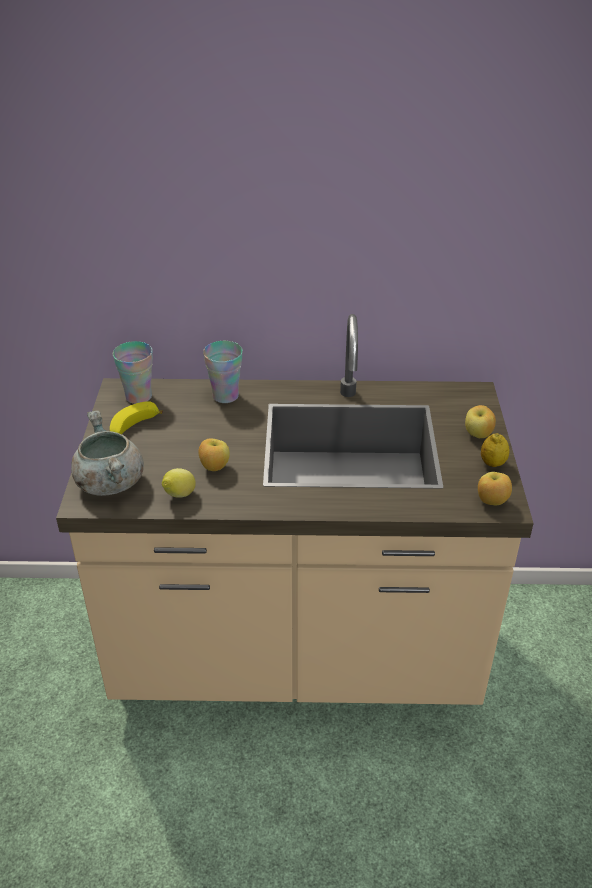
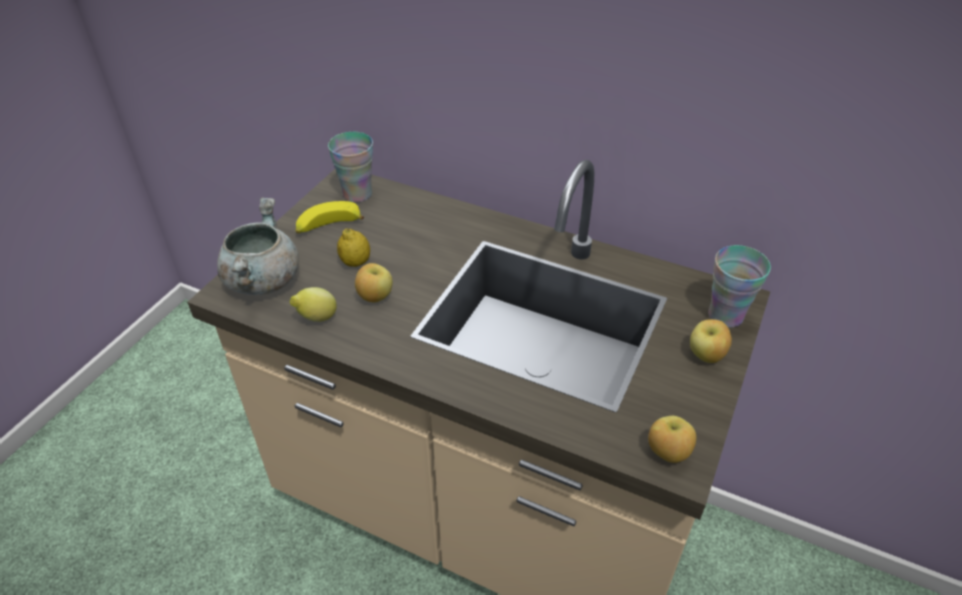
camera: 25 degrees right, 5 degrees up
cup [203,341,243,403] -> cup moved to [708,245,771,328]
lemon [481,433,510,467] -> lemon moved to [337,228,370,267]

